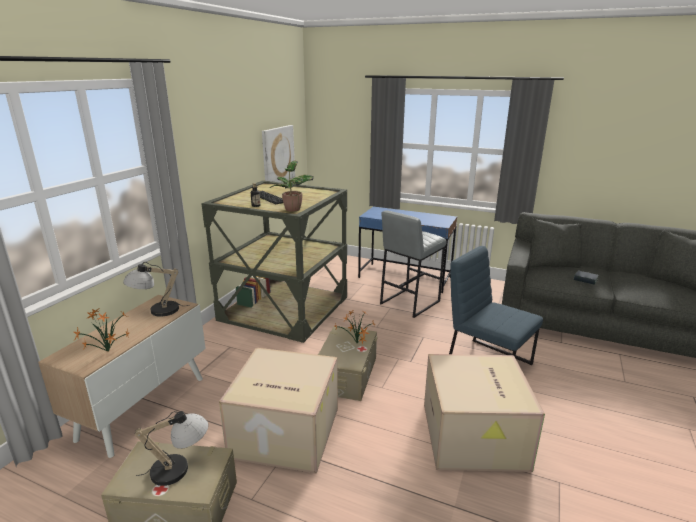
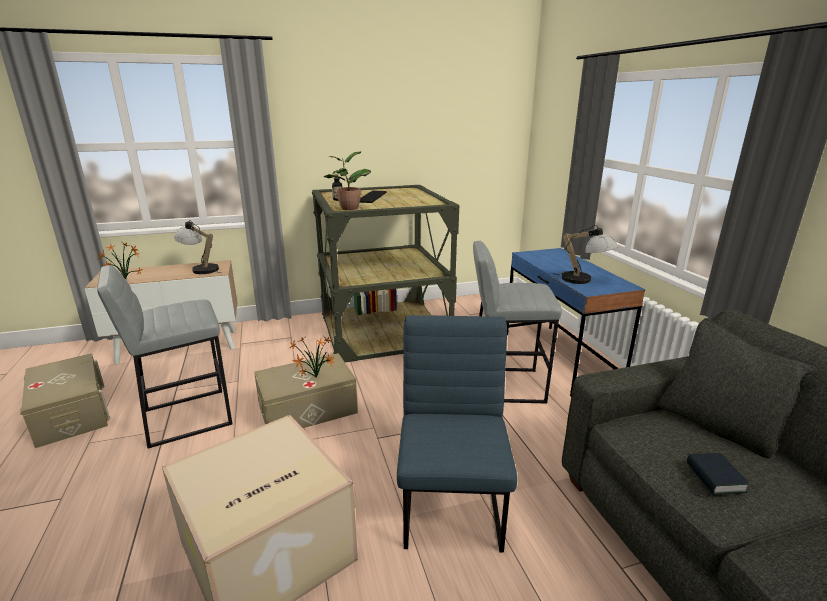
camera: 50 degrees right, 0 degrees up
table lamp [134,411,208,486] -> table lamp moved to [553,225,618,284]
cardboard box [219,348,338,474] -> grey stool [97,265,232,448]
picture [262,125,295,183] -> none

